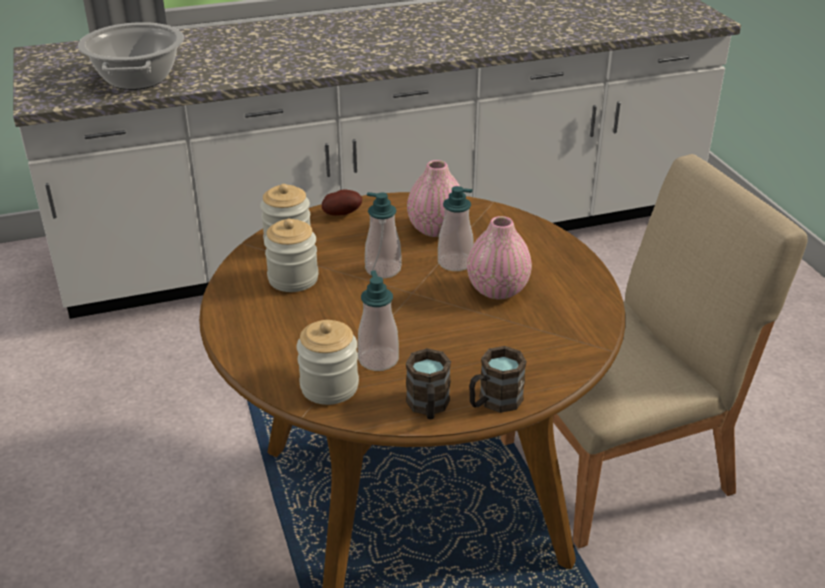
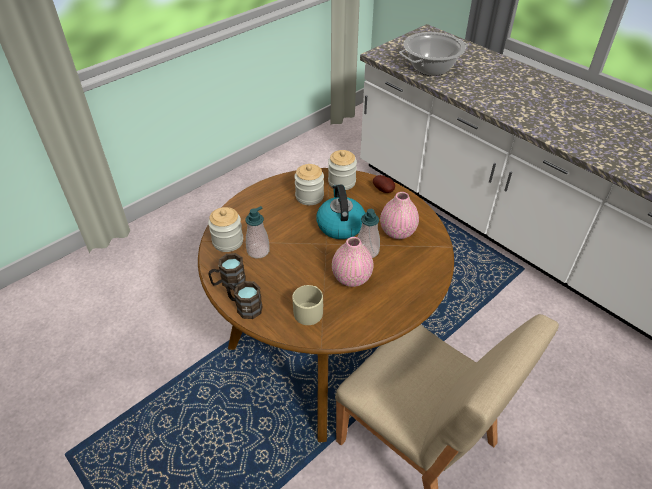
camera: 65 degrees right, 10 degrees up
soap dispenser [365,192,401,279] -> kettle [316,184,365,239]
none -> beige mug [292,285,323,325]

